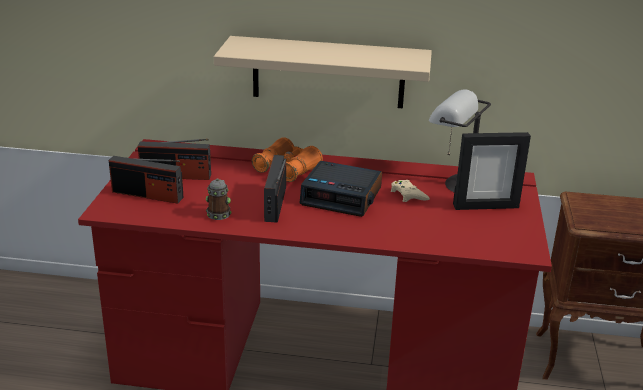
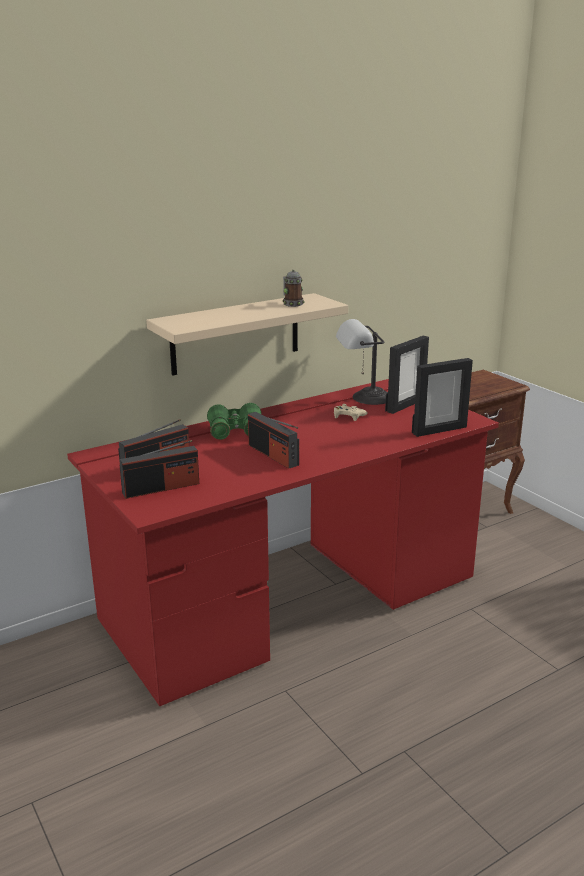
camera: 40 degrees left, 5 degrees down
mug [206,178,231,220] -> mug moved to [283,270,304,307]
orange binoculars [252,137,323,182] -> green binoculars [207,403,261,440]
alarm clock [299,161,382,217] -> none
none -> picture frame [412,358,473,437]

